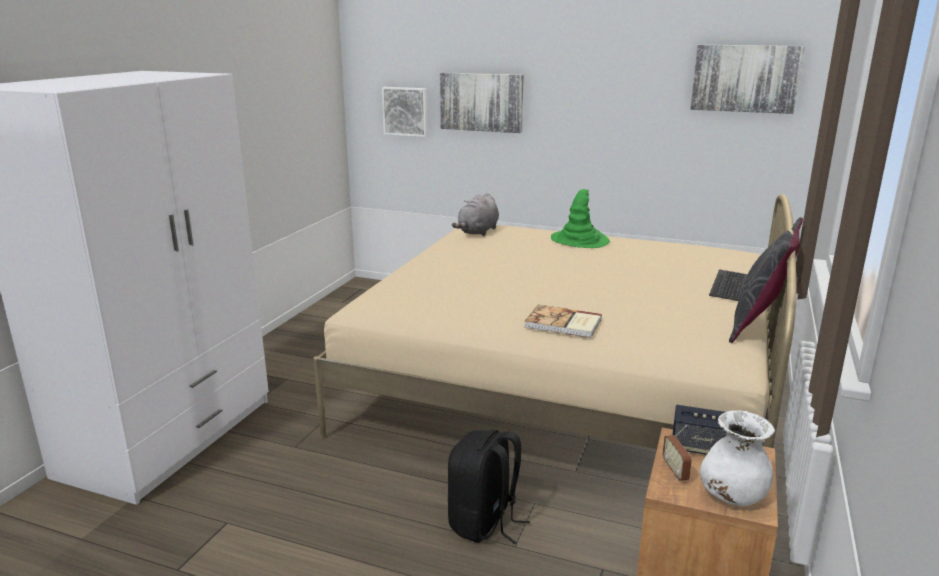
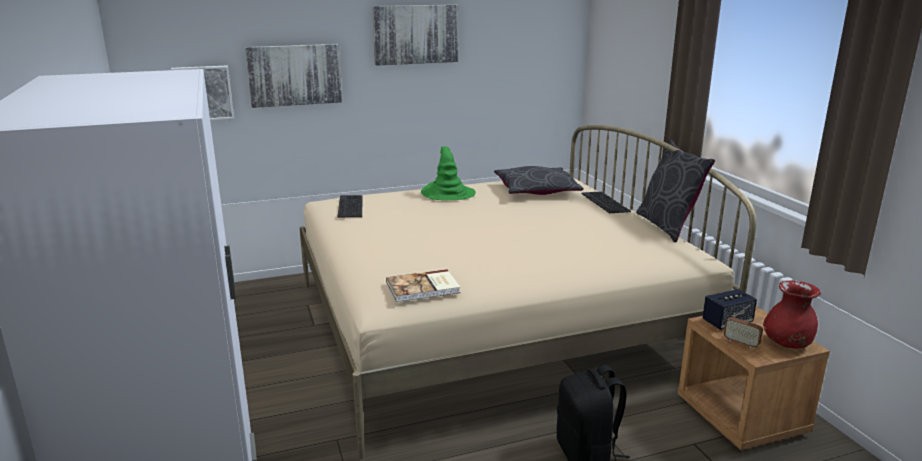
camera: 40 degrees left, 0 degrees up
grey plush toy [452,193,499,236] -> keyboard [338,195,363,218]
book [524,305,602,338] -> book moved to [386,269,460,302]
picture [691,45,804,114] -> picture moved to [372,5,458,66]
white vase [700,410,775,506] -> red vase [763,280,821,349]
none -> grey pillow [494,166,584,195]

